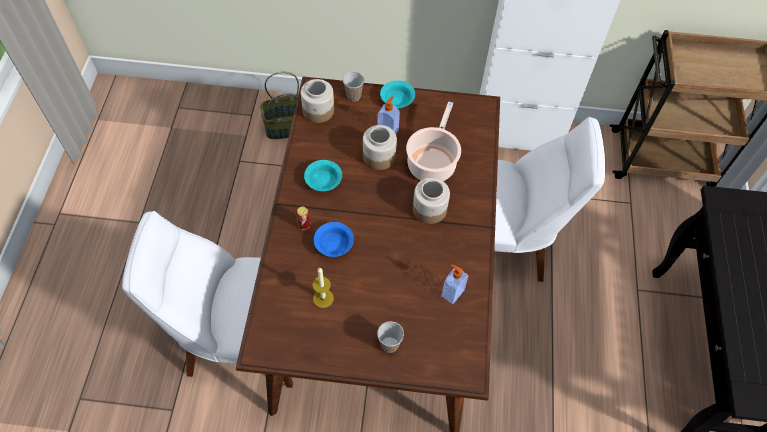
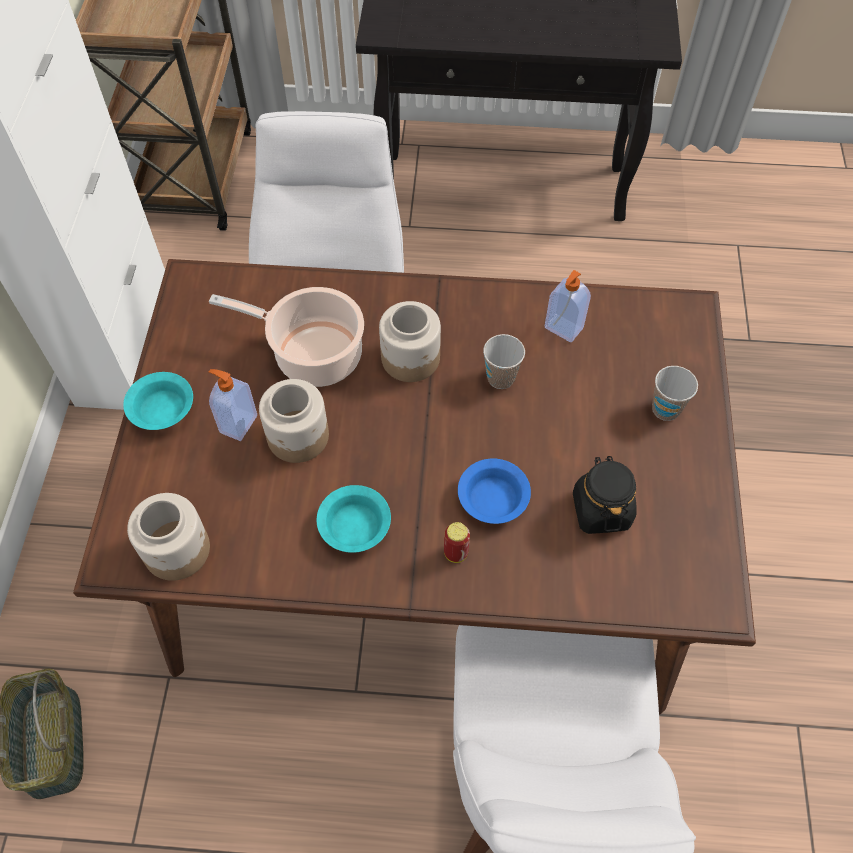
camera: 90 degrees left, 0 degrees up
candle [312,268,334,308] -> black jar [573,456,637,534]
cup [343,72,364,102] -> cup moved to [483,334,525,389]

